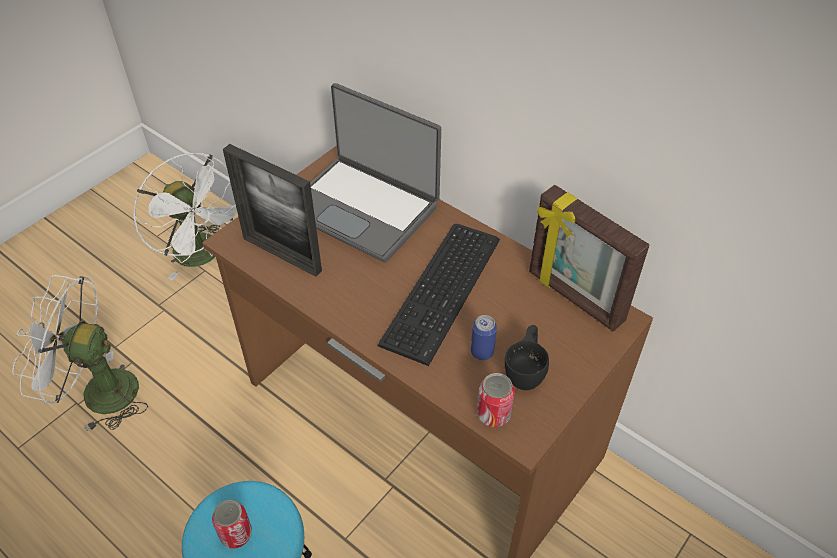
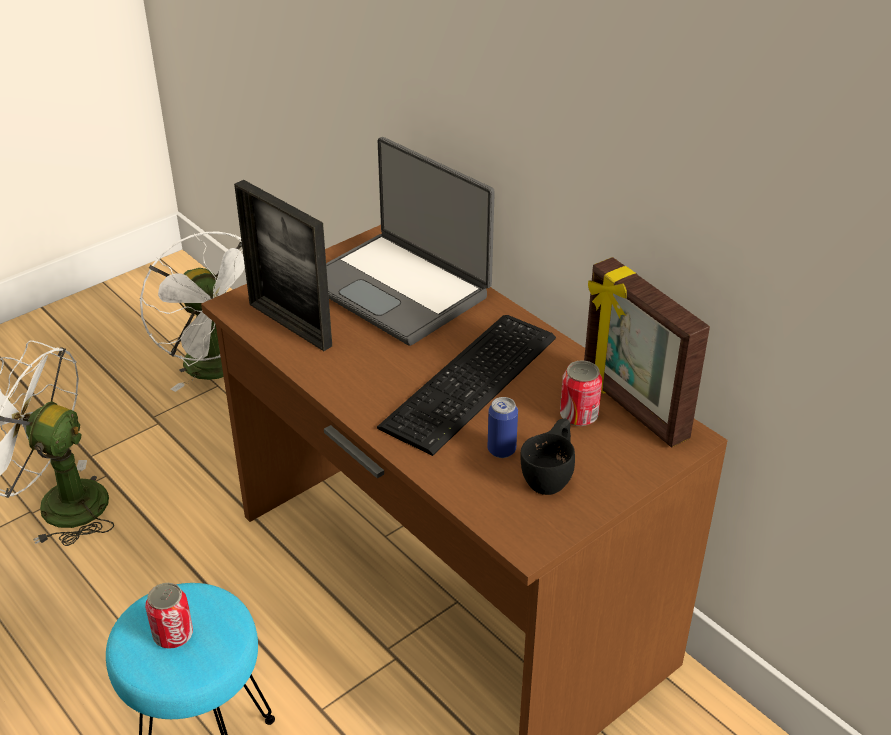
camera: 10 degrees right, 10 degrees down
can [477,373,515,427] -> can moved to [560,360,602,426]

